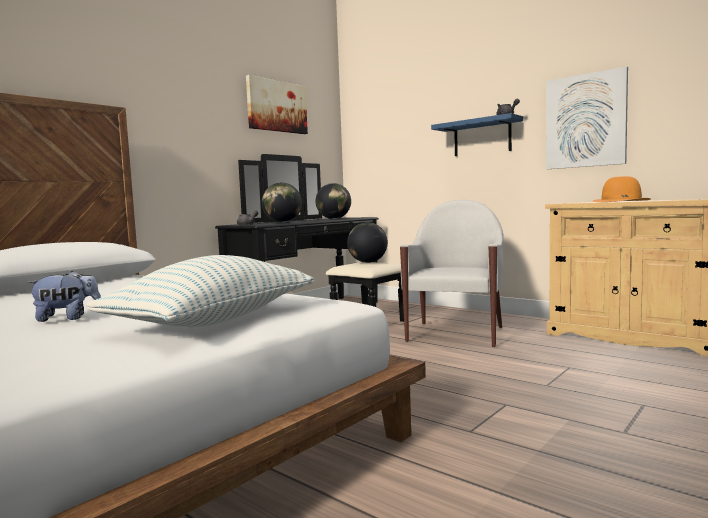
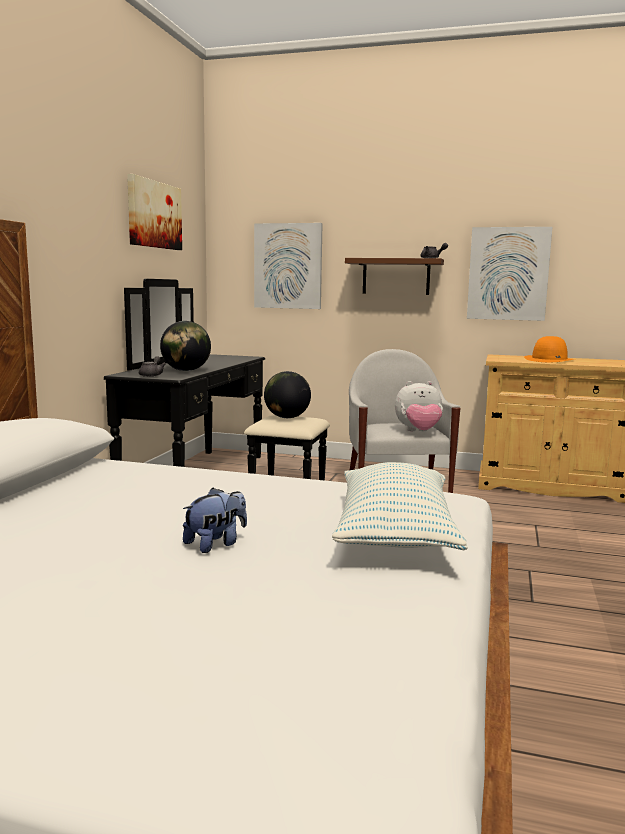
camera: 25 degrees left, 5 degrees up
globe [316,183,351,219] -> none
blue shelf [431,113,523,156] -> brown shelf [345,258,444,295]
none -> picture [254,223,323,309]
none -> plush toy [395,381,443,431]

